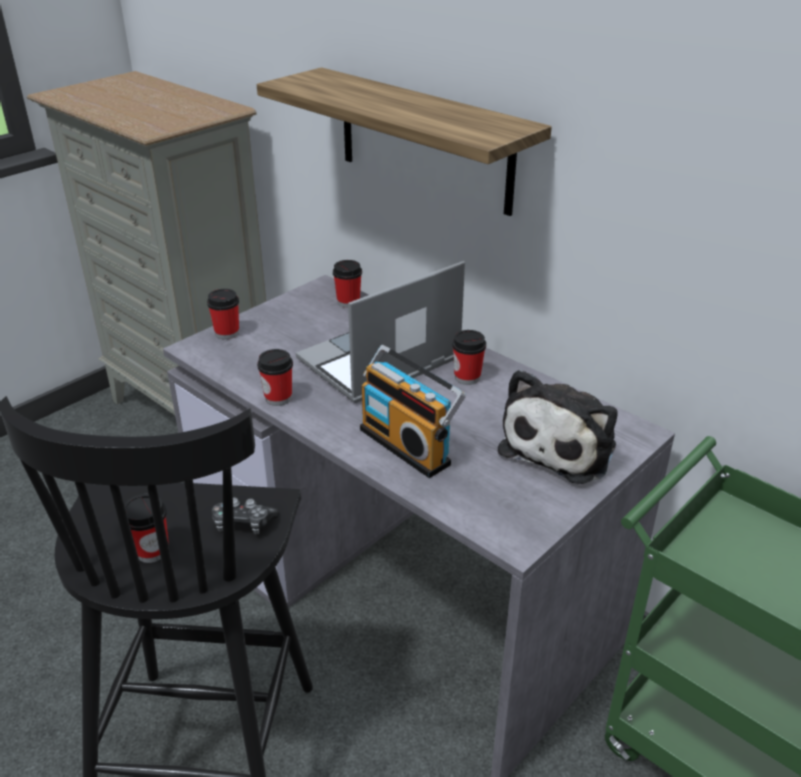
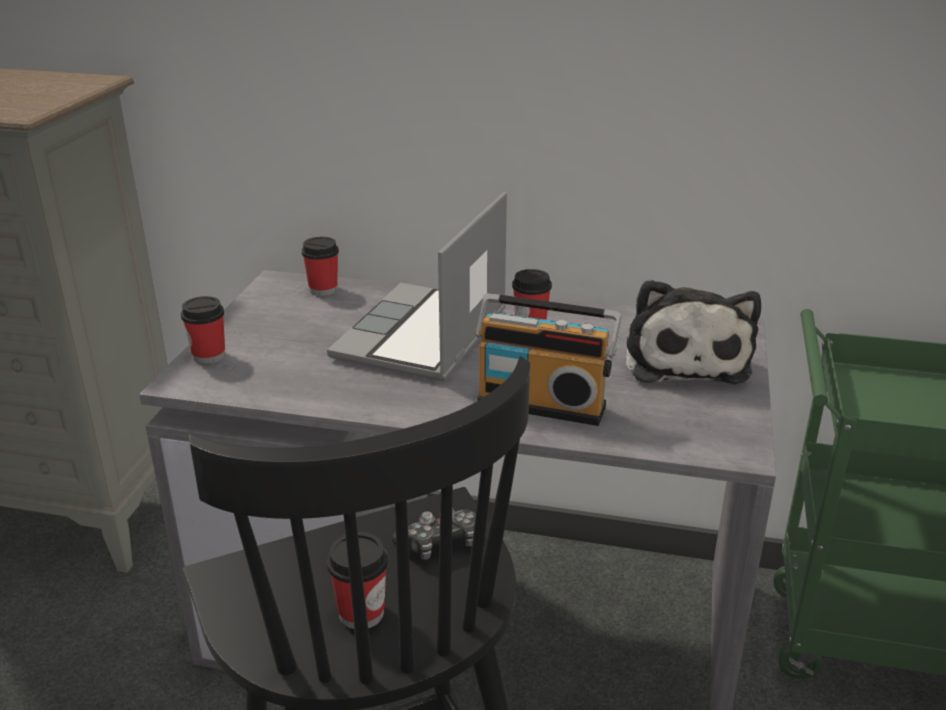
camera: 30 degrees left, 5 degrees down
shelf [257,67,552,216] -> none
cup [257,349,293,406] -> none

